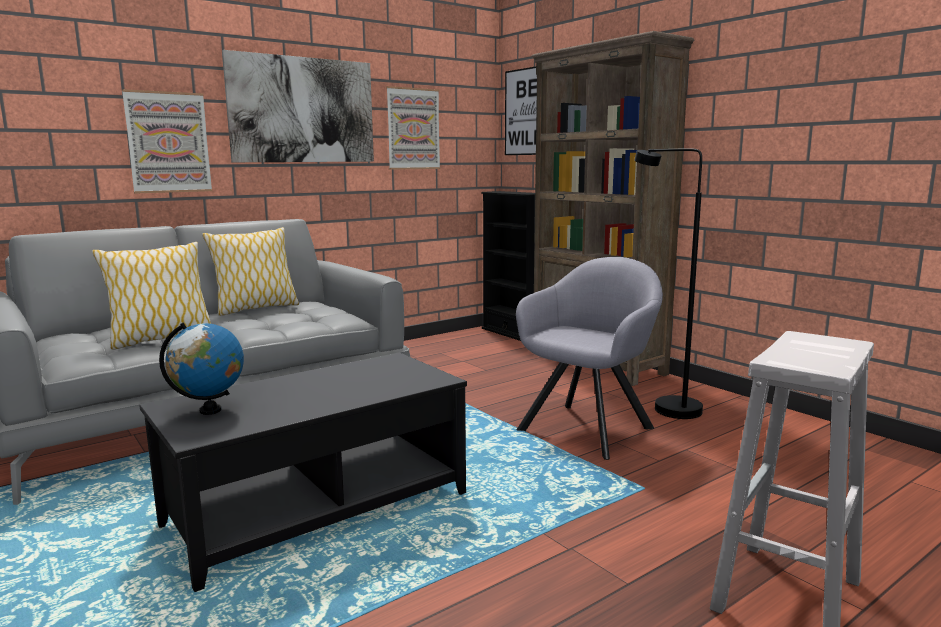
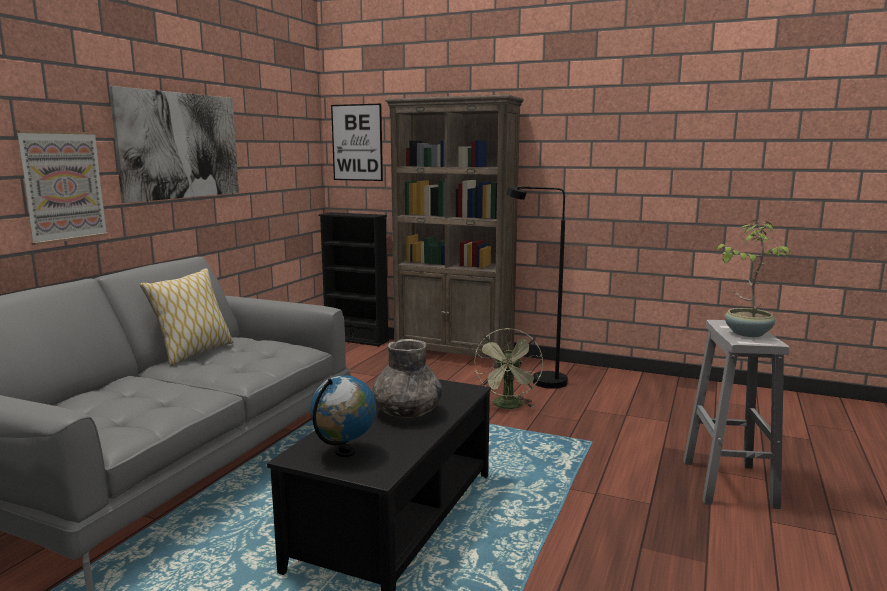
camera: 30 degrees left, 0 degrees up
pillow [92,242,211,350] -> none
picture [386,86,441,170] -> none
grey armchair [516,257,663,460] -> green fan [474,328,543,409]
none -> grey vase [372,339,443,418]
none -> potted plant [716,220,790,337]

